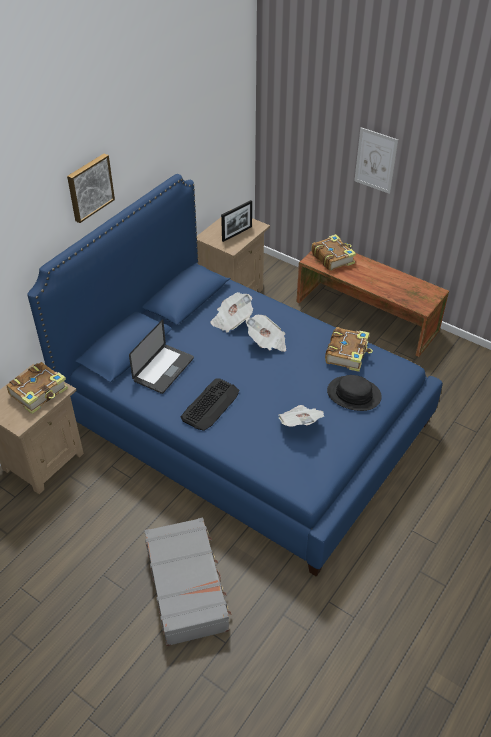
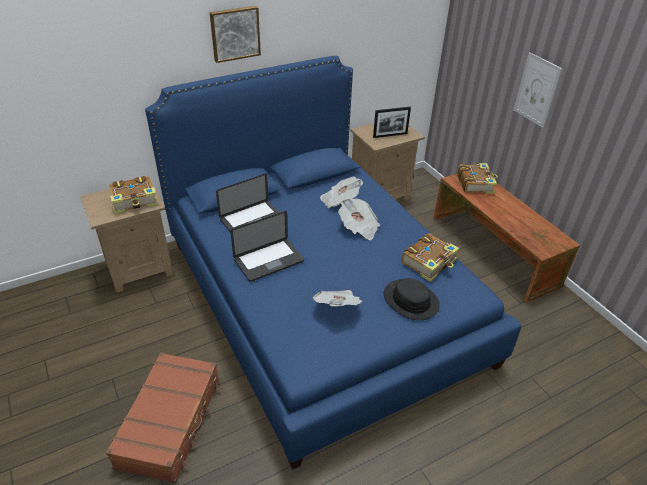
camera: 25 degrees right, 5 degrees down
grey suitcase [144,517,232,646] -> brown suitcase [106,353,220,483]
keyboard [181,379,239,431] -> laptop [230,211,304,282]

